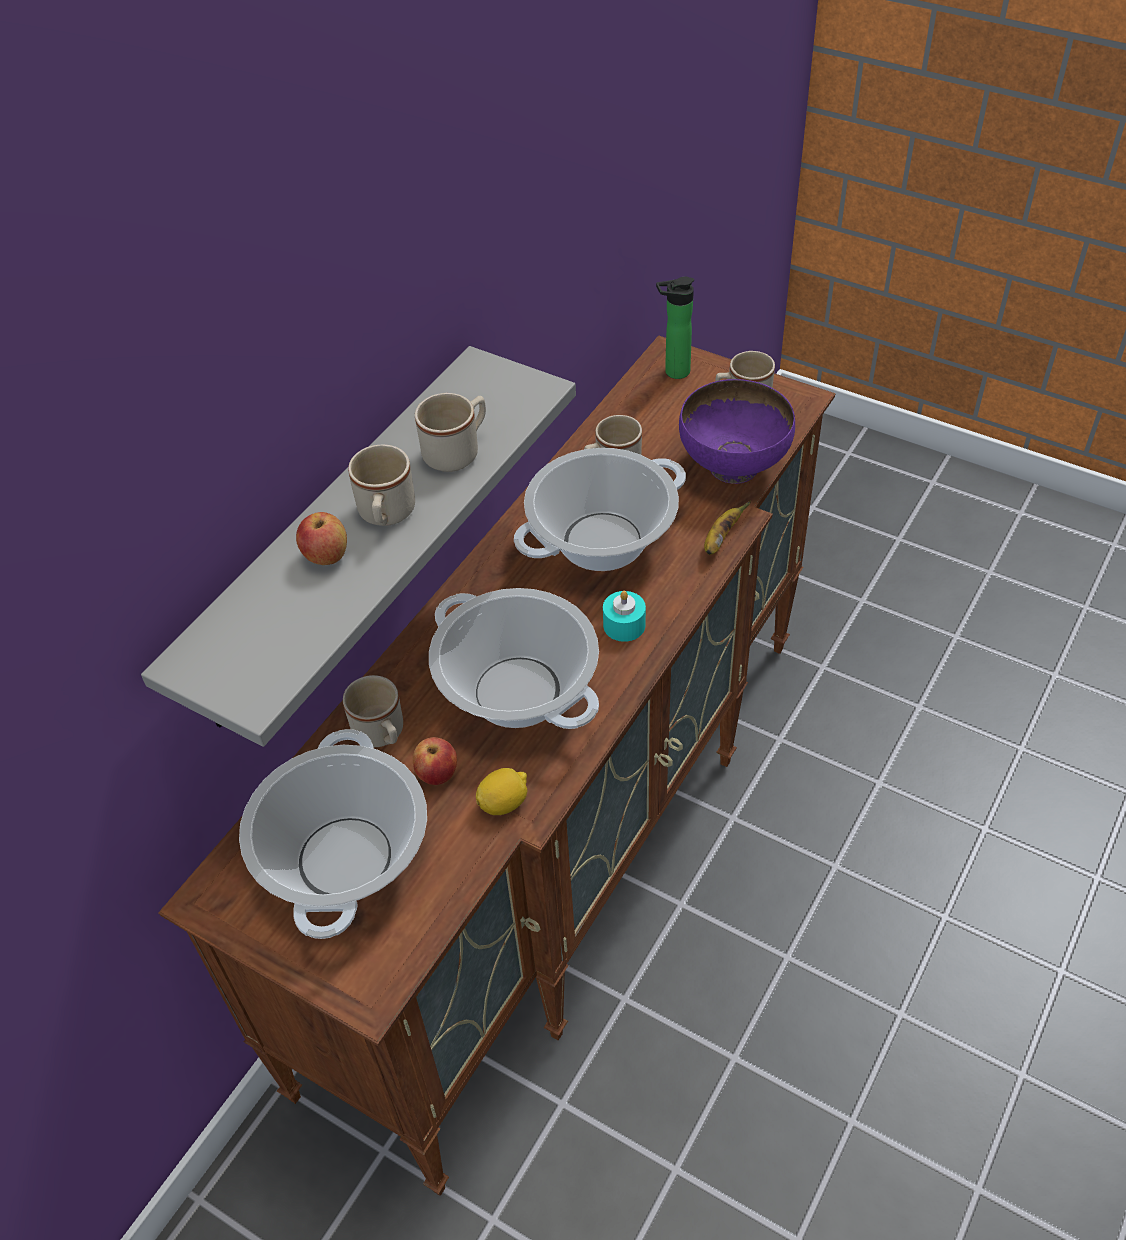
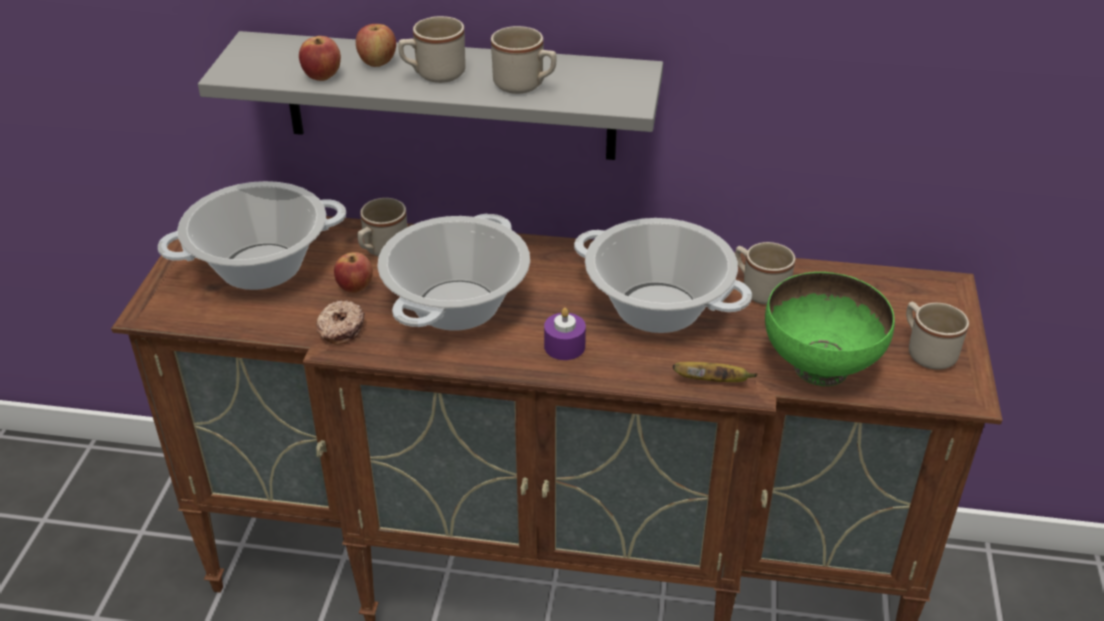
camera: 65 degrees right, 10 degrees down
lemon [476,768,528,815] -> donut [316,300,365,345]
turquoise candle [603,591,646,642] -> purple candle [544,308,586,360]
bottle [656,277,694,379] -> none
purple bowl [679,379,795,484] -> green bowl [765,272,895,386]
none -> apple [299,36,341,81]

